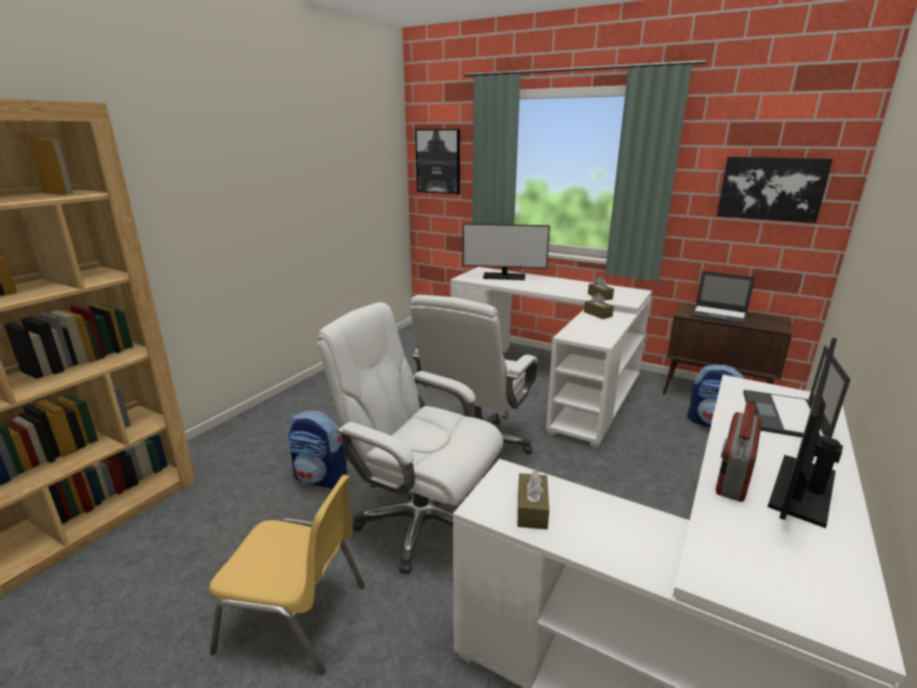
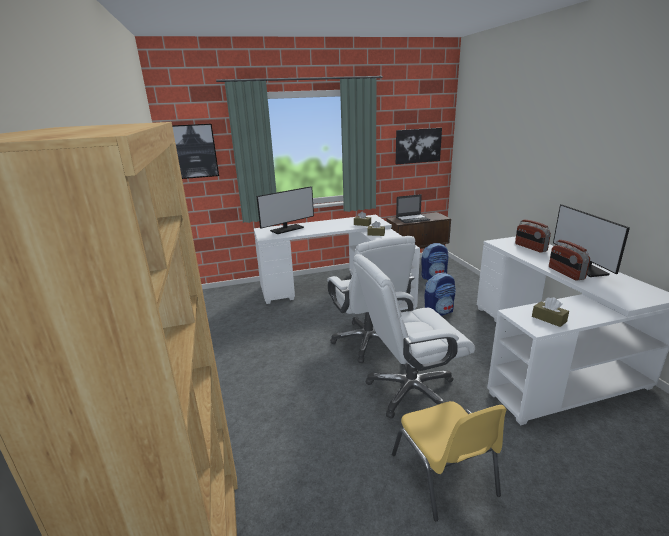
camera: 45 degrees left, 0 degrees up
yellow chair [209,475,365,675] -> yellow chair turned 105 degrees clockwise [392,401,507,521]
backpack [289,410,347,489] -> backpack moved to [425,273,456,316]
laptop [743,345,851,440] -> radio [515,219,551,253]

